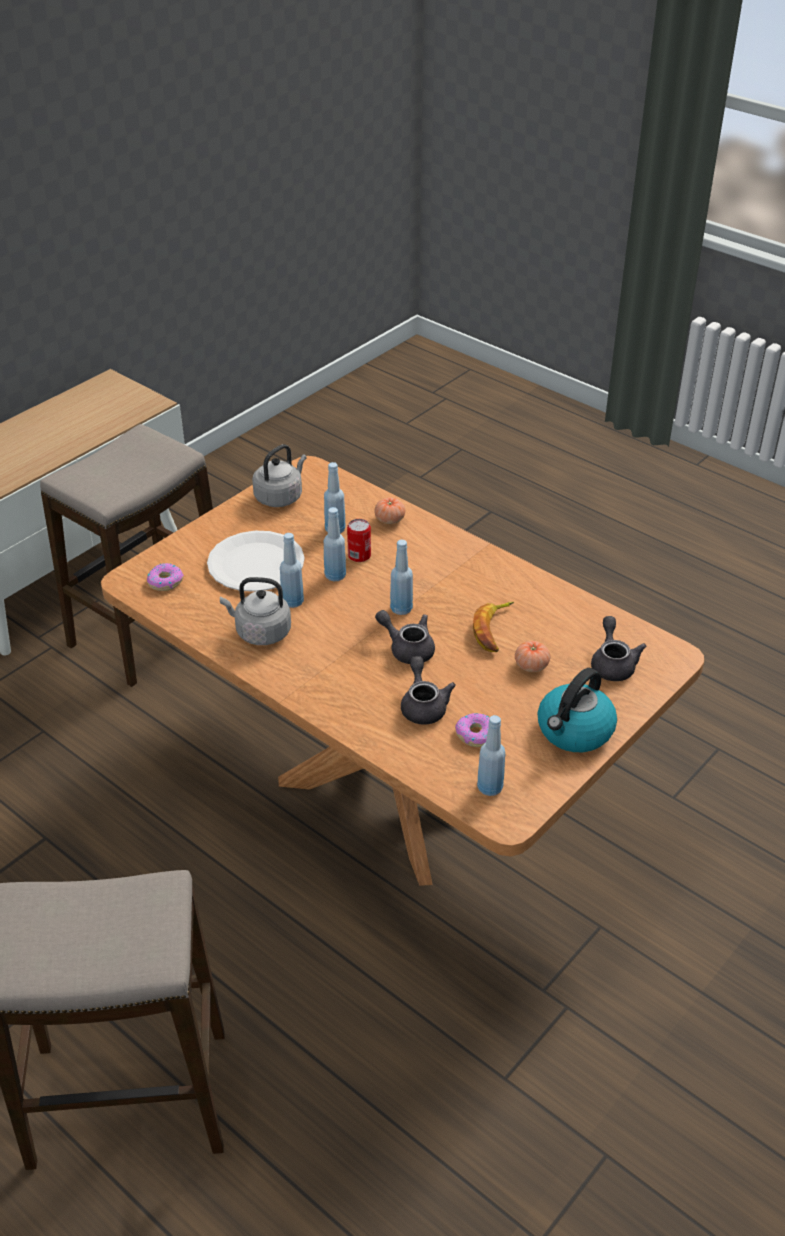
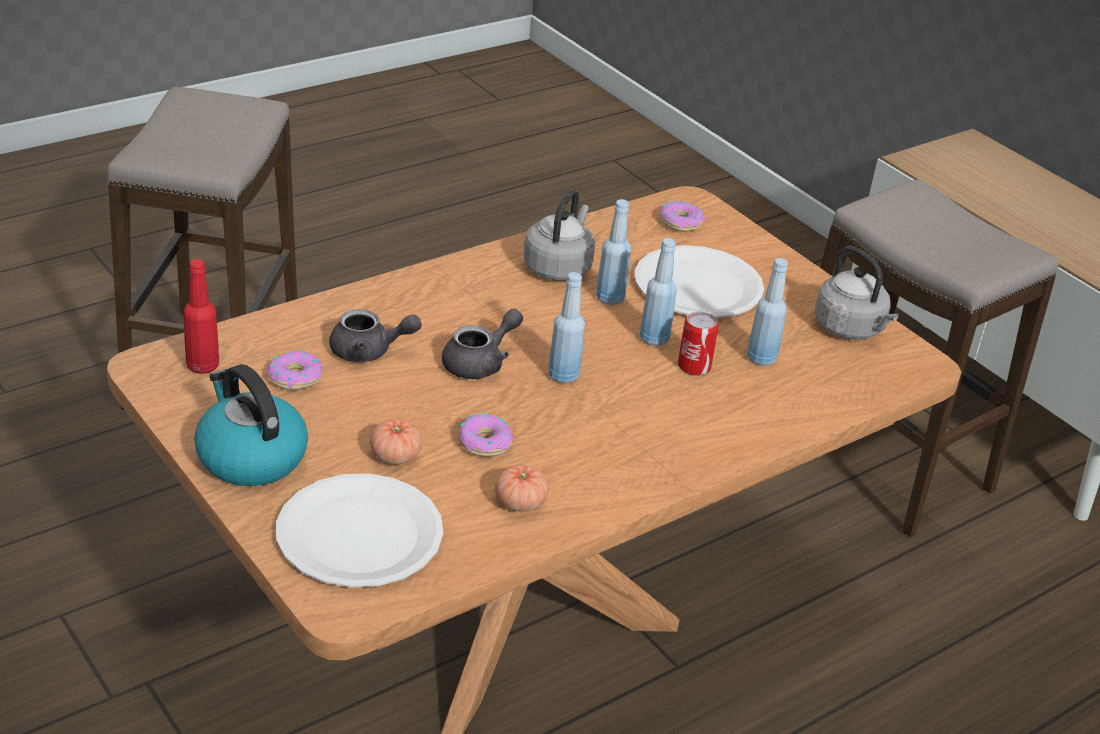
camera: 100 degrees right, 5 degrees down
tomato [374,498,405,524] -> tomato moved to [495,464,549,512]
banana [473,602,514,652] -> donut [459,414,513,457]
blue bottle [477,715,505,796] -> red bottle [183,259,219,374]
grey teapot [591,616,647,681] -> white plate [276,473,443,588]

